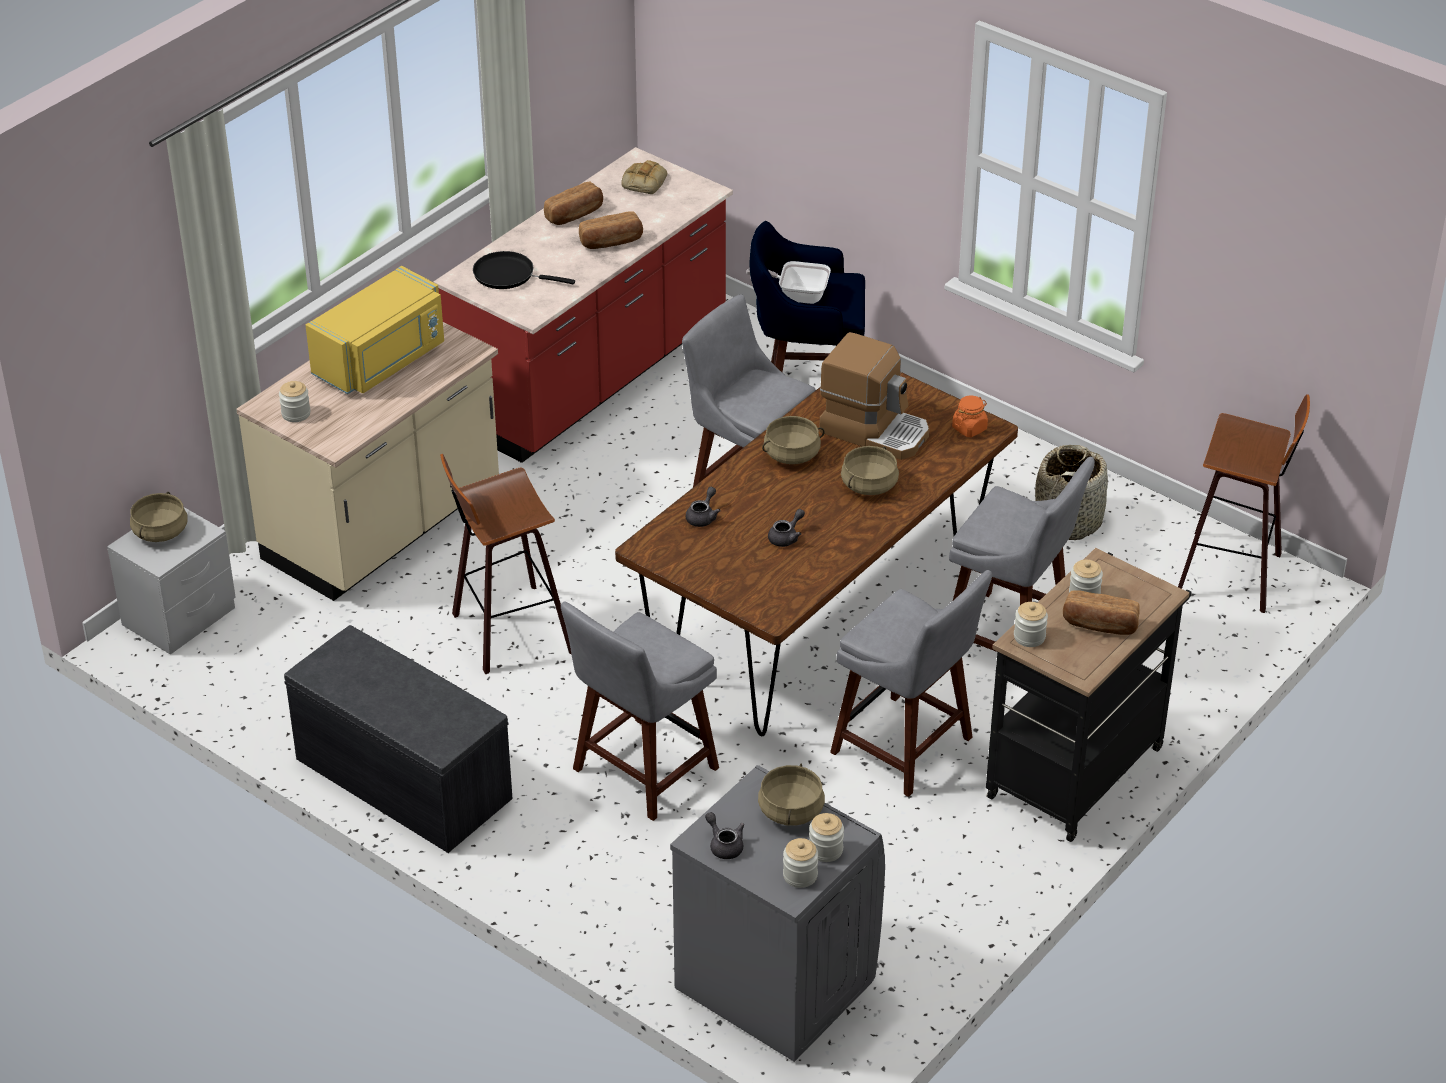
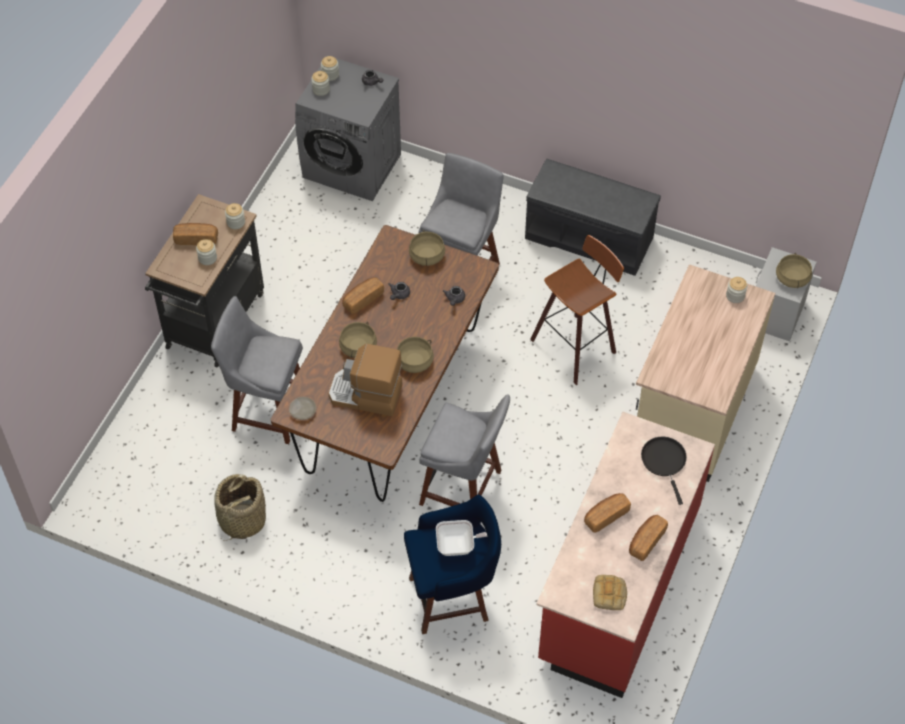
camera: 165 degrees right, 15 degrees up
yellow microwave [305,266,444,394] -> none
black frying pan [473,251,575,289] -> black frying pan turned 105 degrees counterclockwise [641,437,687,505]
beige cooking pot [758,764,825,826] -> beige cooking pot moved to [409,230,445,266]
grey chair [830,570,992,797] -> none
orange jar [952,396,988,437] -> beige plate [289,397,316,420]
stool [1178,394,1310,613] -> none
none -> bread [342,277,384,314]

